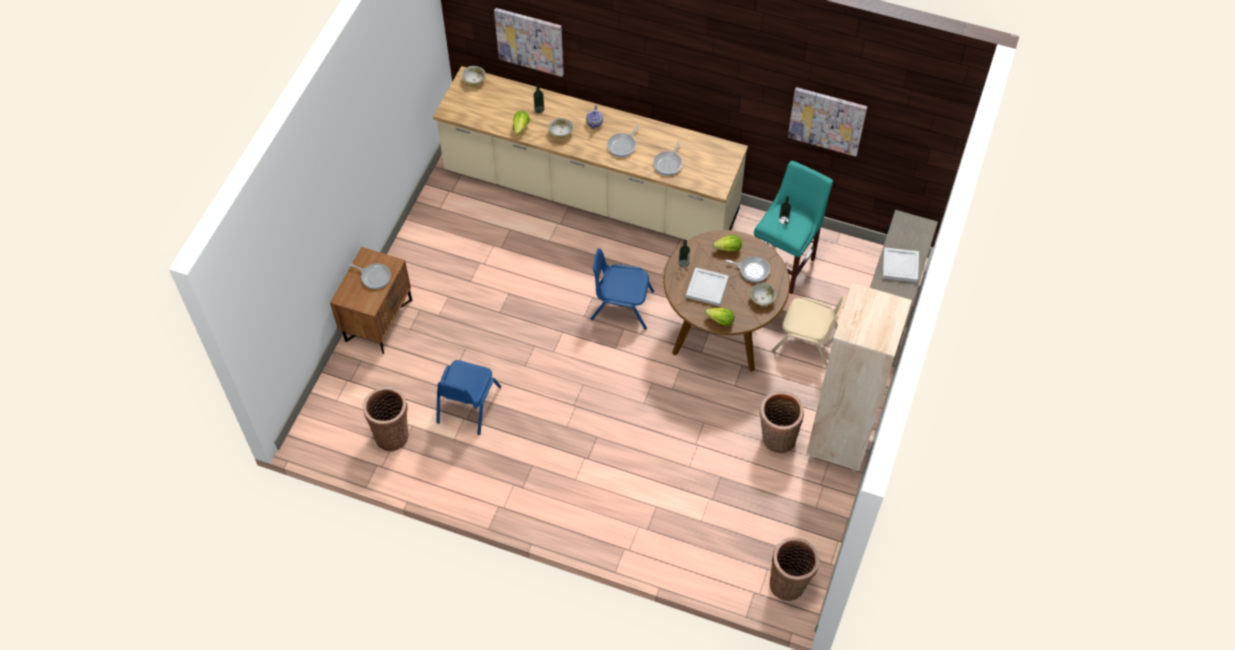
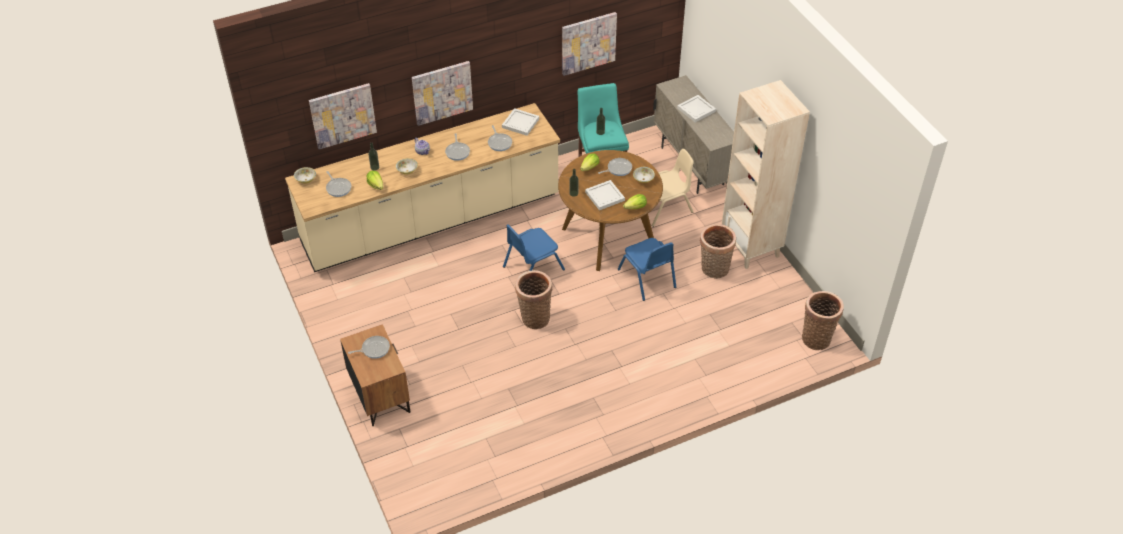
camera: 45 degrees left, 10 degrees down
basket [363,387,409,452] -> basket moved to [515,270,552,329]
blue chair [436,360,501,435] -> blue chair moved to [618,238,676,301]
none -> frying pan [326,171,351,197]
none -> picture [412,61,473,126]
none -> white tray [502,108,539,136]

